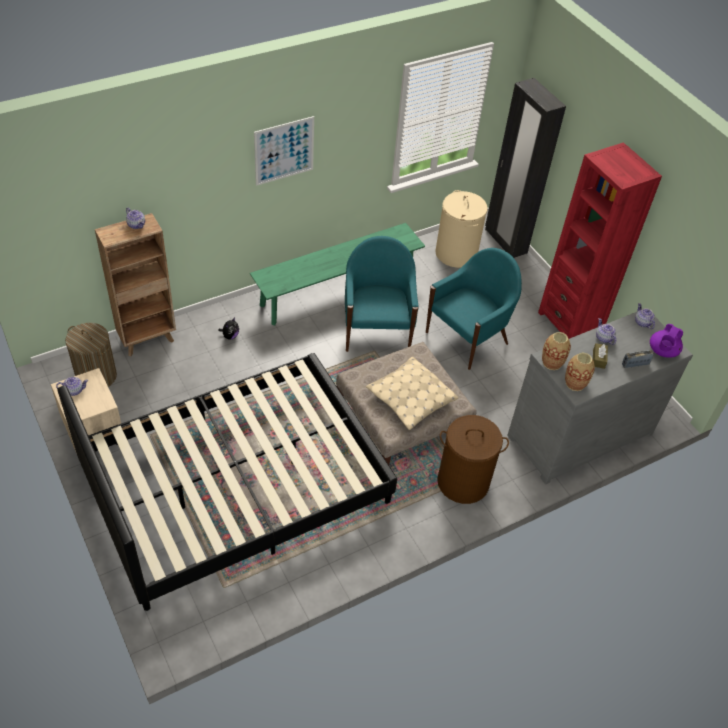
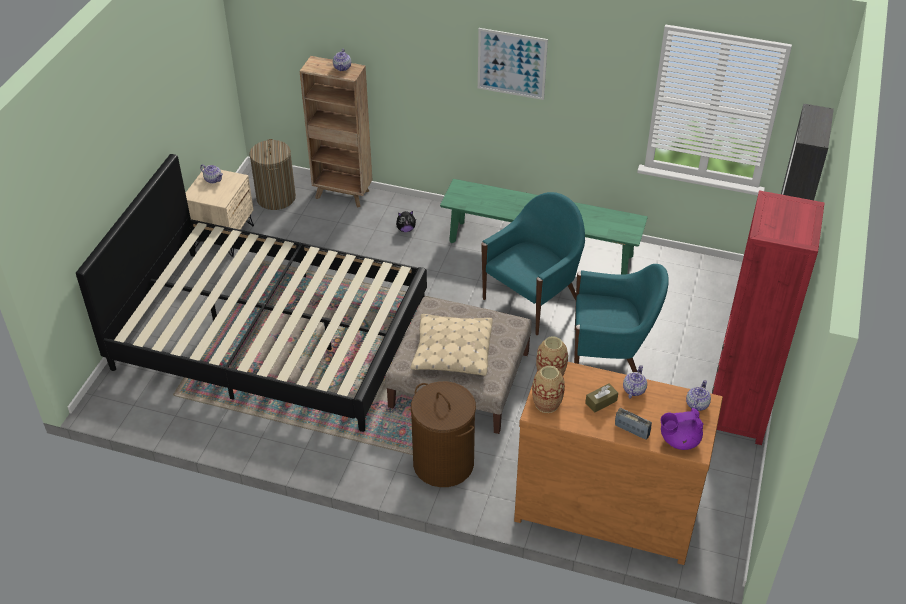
camera: 50 degrees right, 5 degrees down
beige laundry basket [435,190,488,268] -> none
grey dresser [507,312,693,484] -> brown dresser [514,362,723,565]

